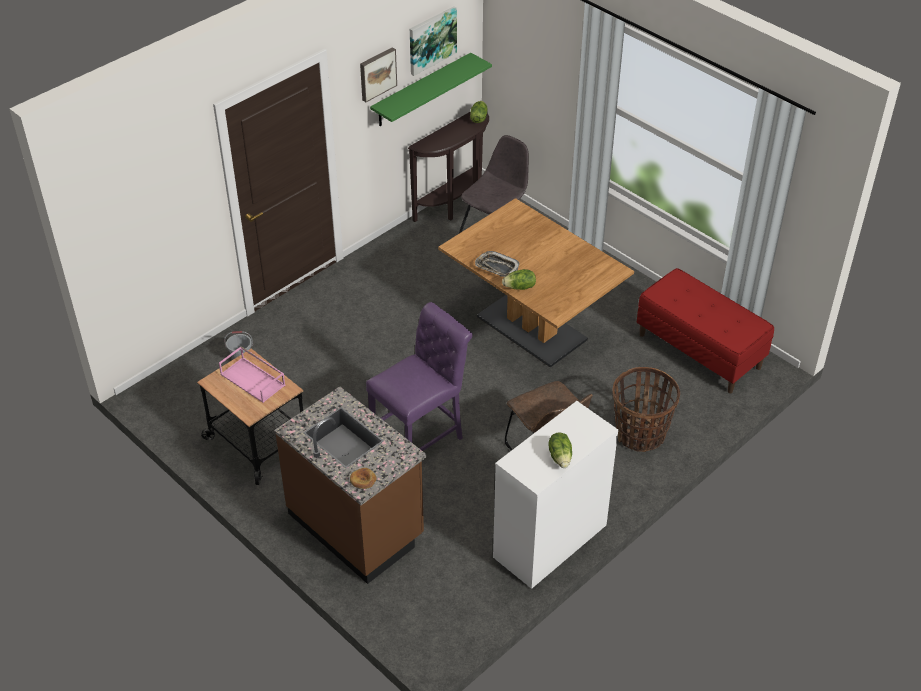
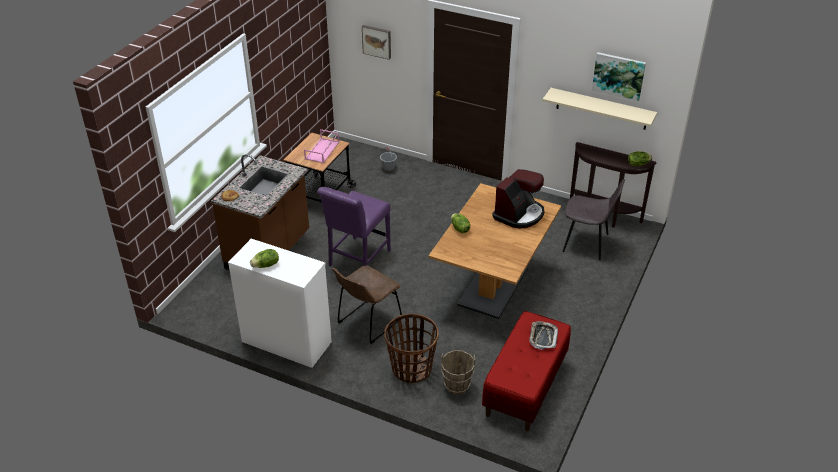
camera: 70 degrees right, 5 degrees down
picture [360,47,397,102] -> picture moved to [362,25,391,60]
purple chair [366,302,473,451] -> purple chair turned 90 degrees clockwise [317,187,391,266]
green shelf [370,53,492,126] -> beige shelf [543,88,657,130]
tray [475,251,520,277] -> tray moved to [529,321,558,350]
none -> brown bucket [441,350,475,395]
none -> coffee machine [492,169,544,228]

